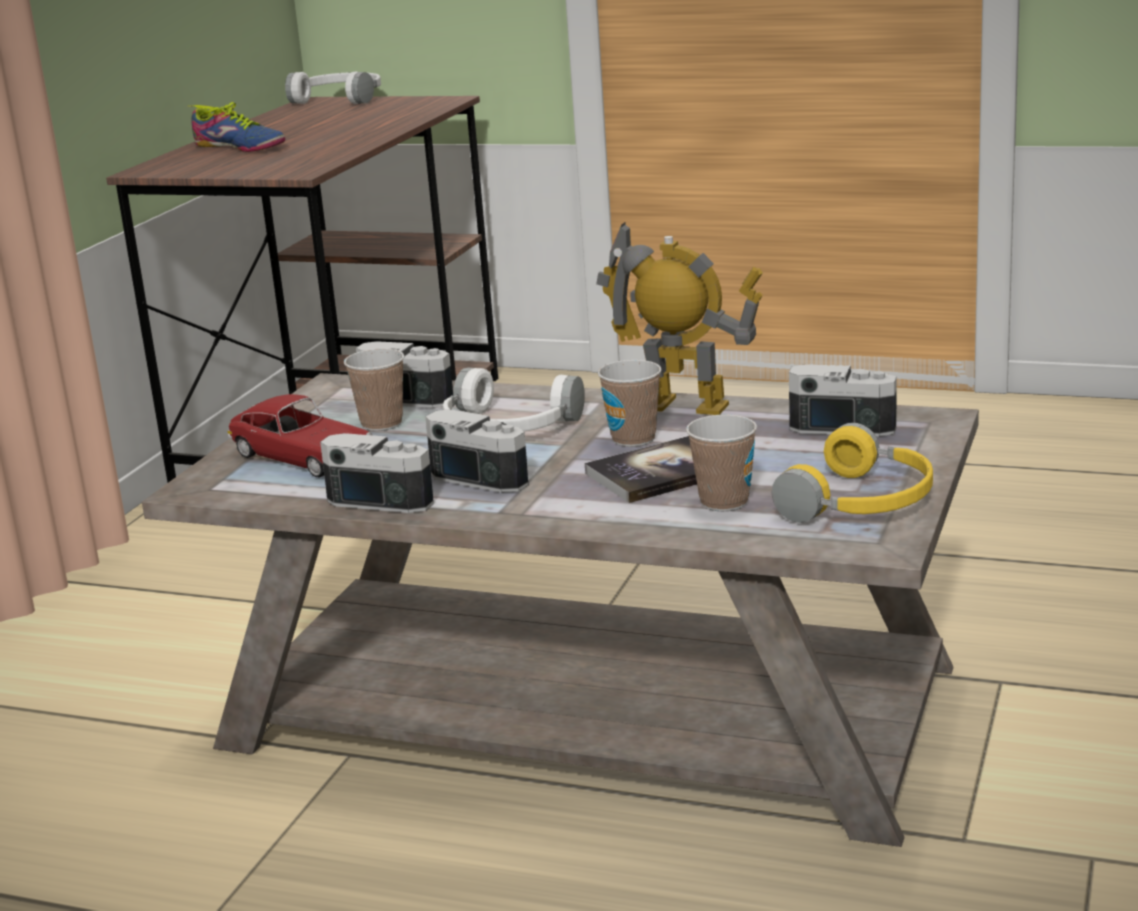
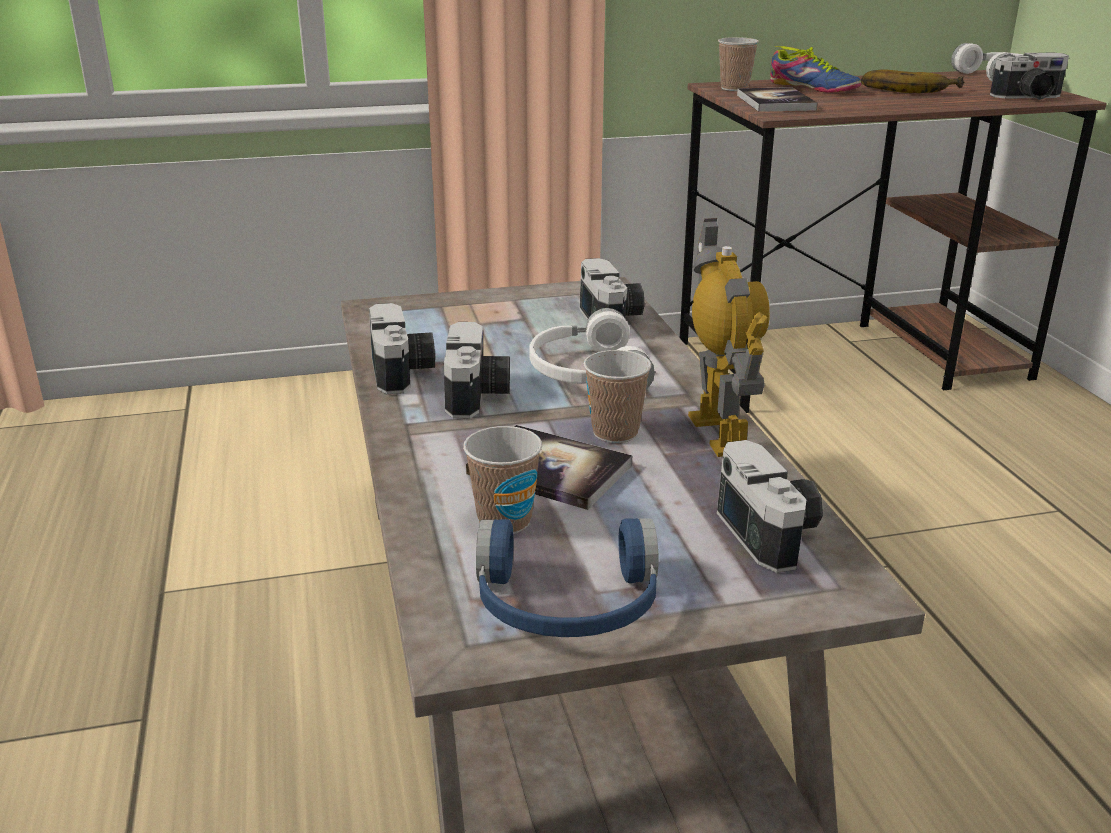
camera: 55 degrees right, 5 degrees up
shoe [189,102,285,152] -> shoe turned 45 degrees counterclockwise [770,46,861,93]
toy car [227,394,373,477] -> none
cup [344,349,405,431] -> cup moved to [718,37,759,91]
yellow headphones [772,423,933,523] -> blue headphones [476,518,659,637]
none -> book [737,87,818,112]
none -> banana [861,69,964,93]
none -> camera [990,53,1069,100]

